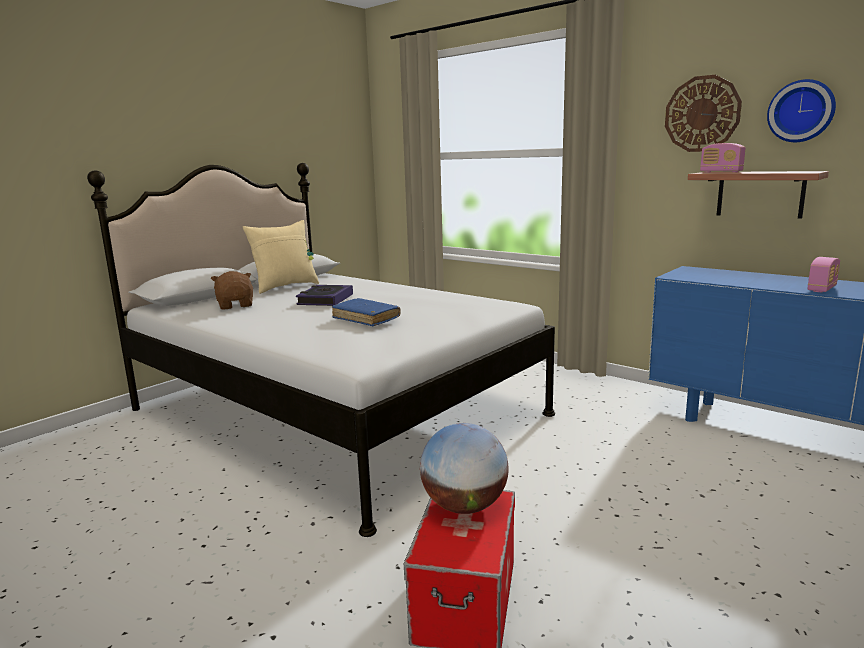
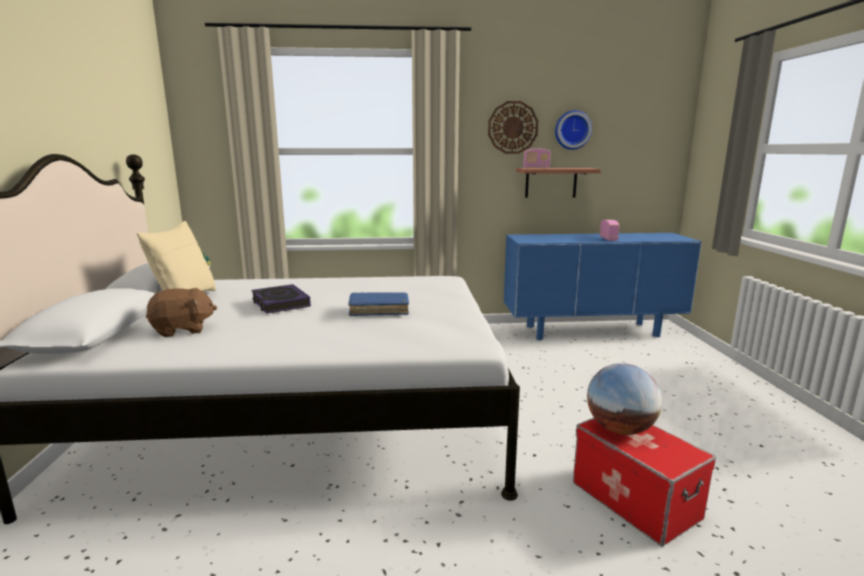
camera: 45 degrees left, 0 degrees up
brown plush toy [211,271,253,309] -> brown plush toy turned 135 degrees clockwise [146,288,217,337]

